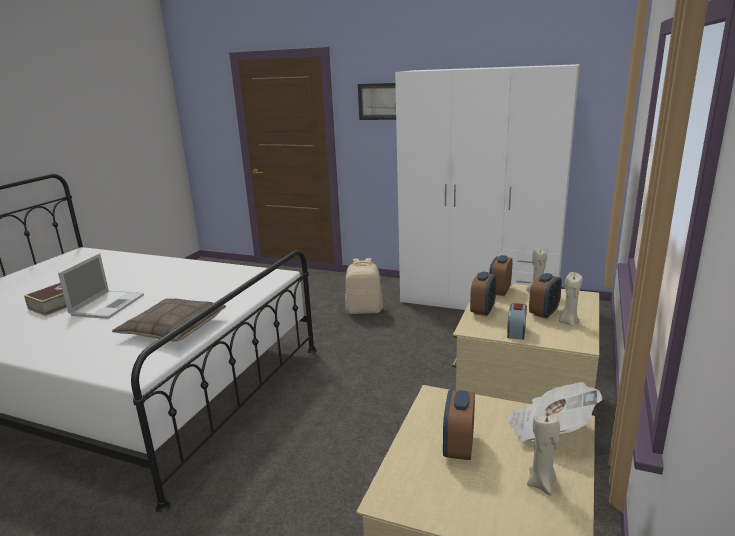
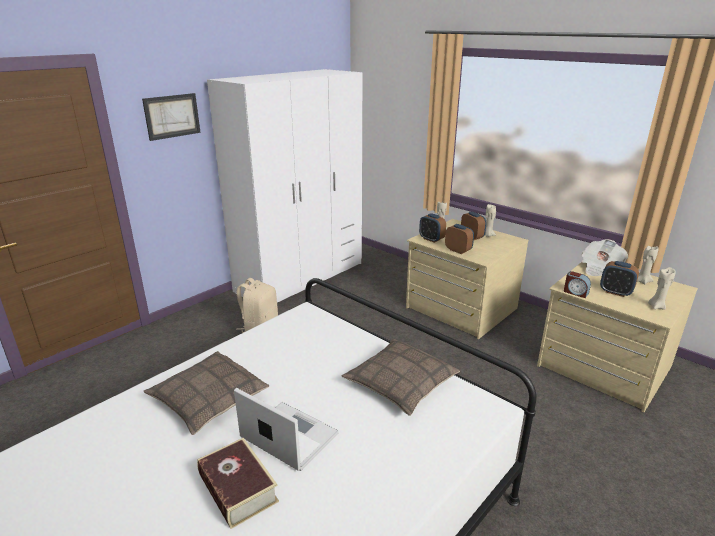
camera: 70 degrees left, 5 degrees up
alarm clock [507,303,527,340] -> alarm clock moved to [564,271,591,298]
none -> pillow [144,351,269,435]
none -> beige candle [648,267,676,310]

